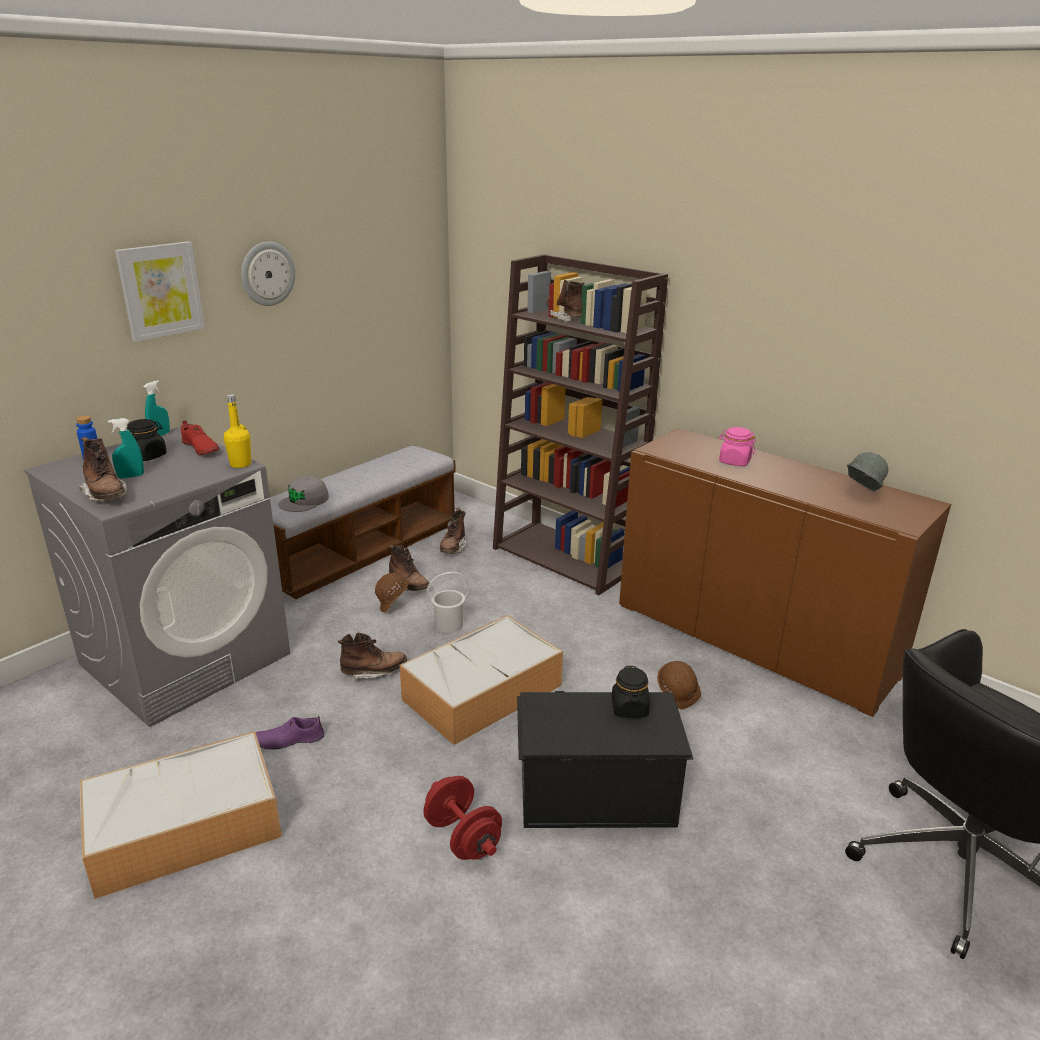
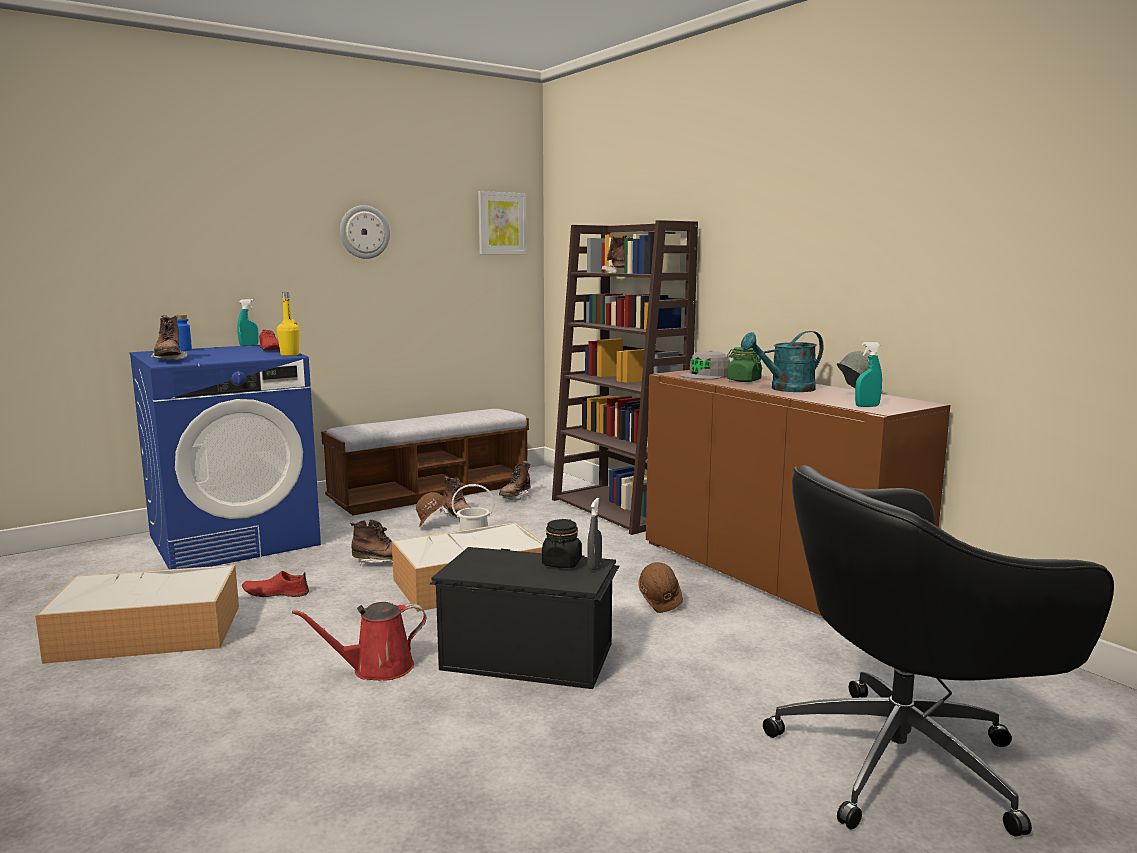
camera: 15 degrees right, 15 degrees down
grey washing machine [24,427,290,727] -> blue washing machine [129,345,321,569]
turquoise spray bottle [108,418,144,479] -> turquoise spray bottle moved to [855,342,882,407]
picture [115,241,205,342] -> picture moved to [478,191,527,254]
black jar [126,419,167,461] -> none
purple shoe [256,716,324,750] -> red shoe [242,571,309,597]
grey cap [278,476,329,512] -> grey cap moved to [679,350,730,380]
red dumbbell [423,776,502,860] -> red watering can [292,602,426,681]
pink jar [719,427,756,466] -> green jar [727,347,762,382]
none -> grey spray bottle [587,498,602,570]
none -> turquoise watering can [741,331,823,392]

